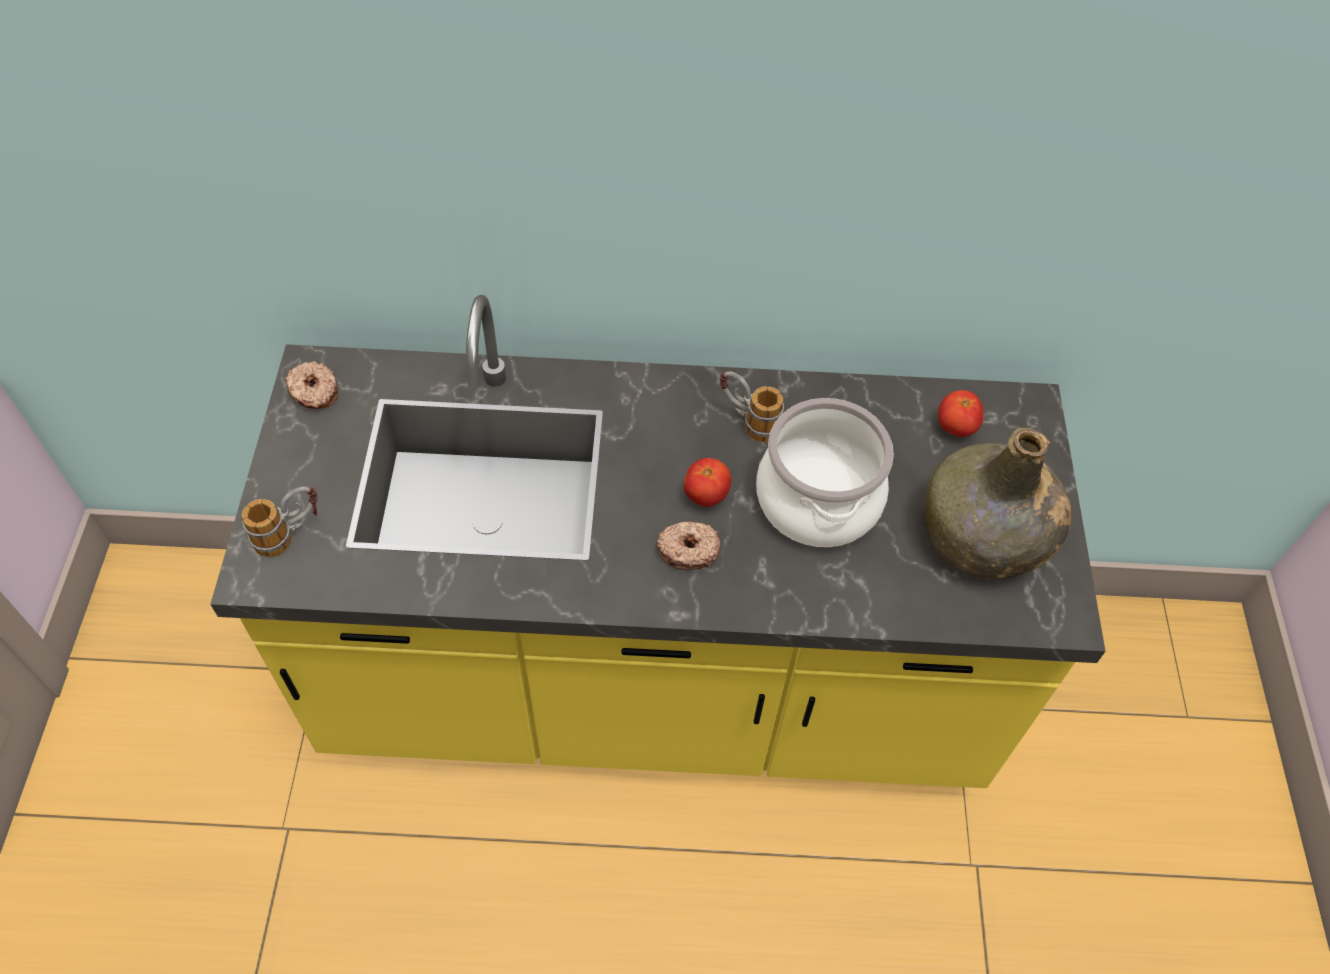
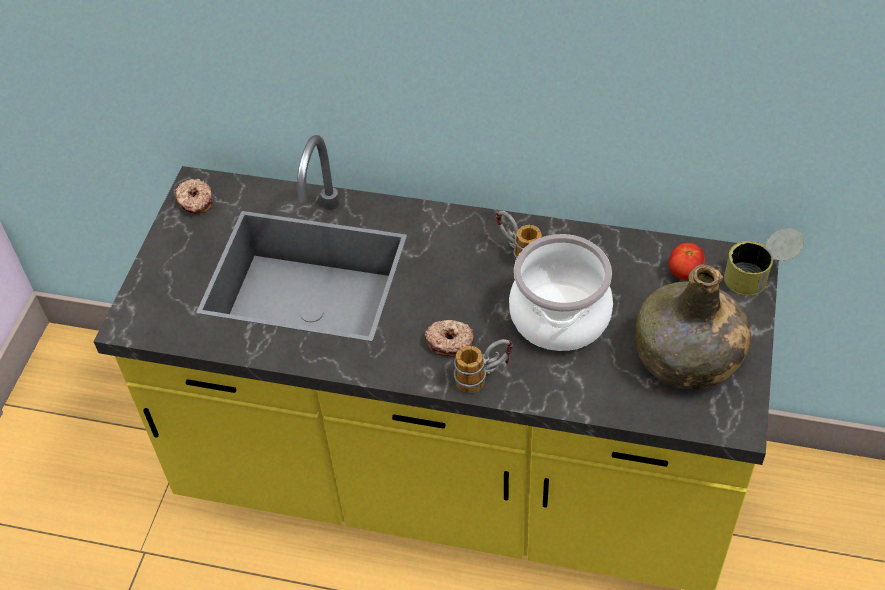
camera: 15 degrees right, 5 degrees down
mug [242,486,318,557] -> mug moved to [454,339,513,393]
tomato [684,458,732,507] -> none
none -> can [724,228,804,296]

